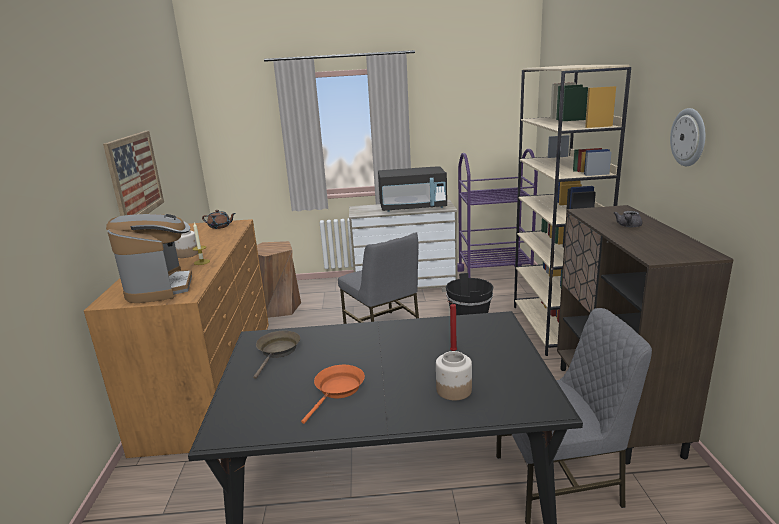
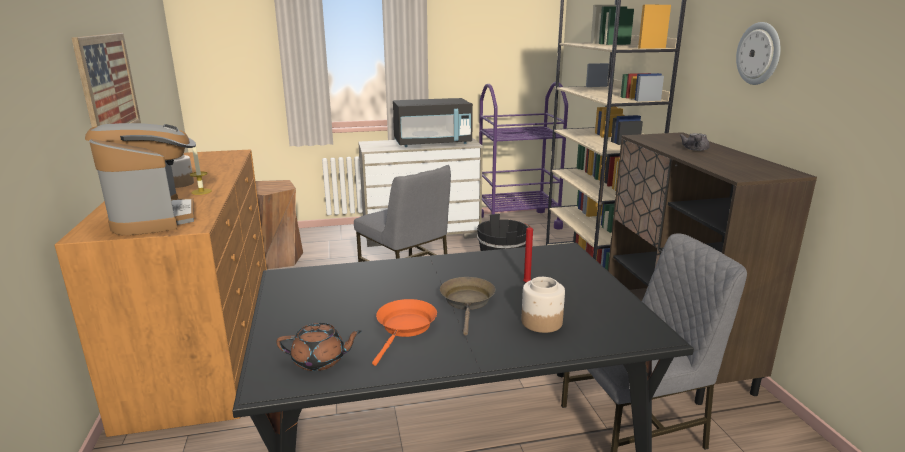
camera: 10 degrees left, 0 degrees up
brown teapot [202,210,236,229] -> brown teapot moved to [276,323,362,371]
brown frying pan [253,331,300,379] -> brown frying pan moved to [440,277,495,336]

